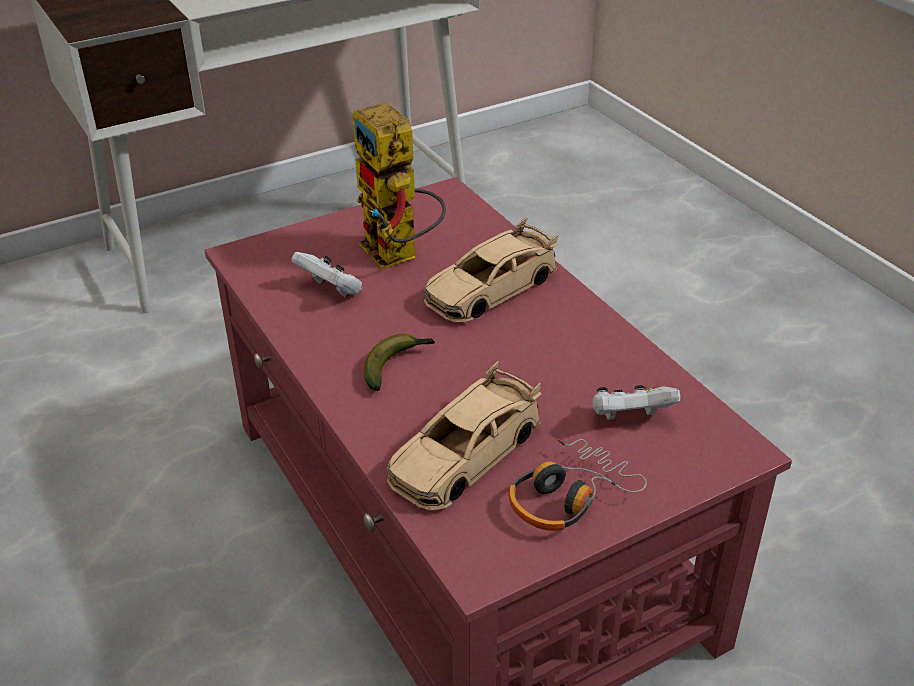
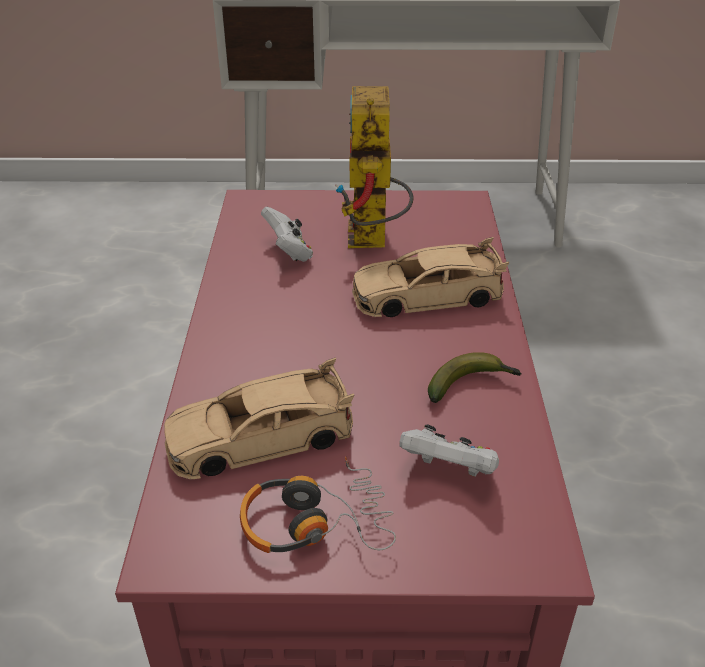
camera: 30 degrees right, 0 degrees up
banana [364,334,435,391] -> banana moved to [428,352,522,403]

